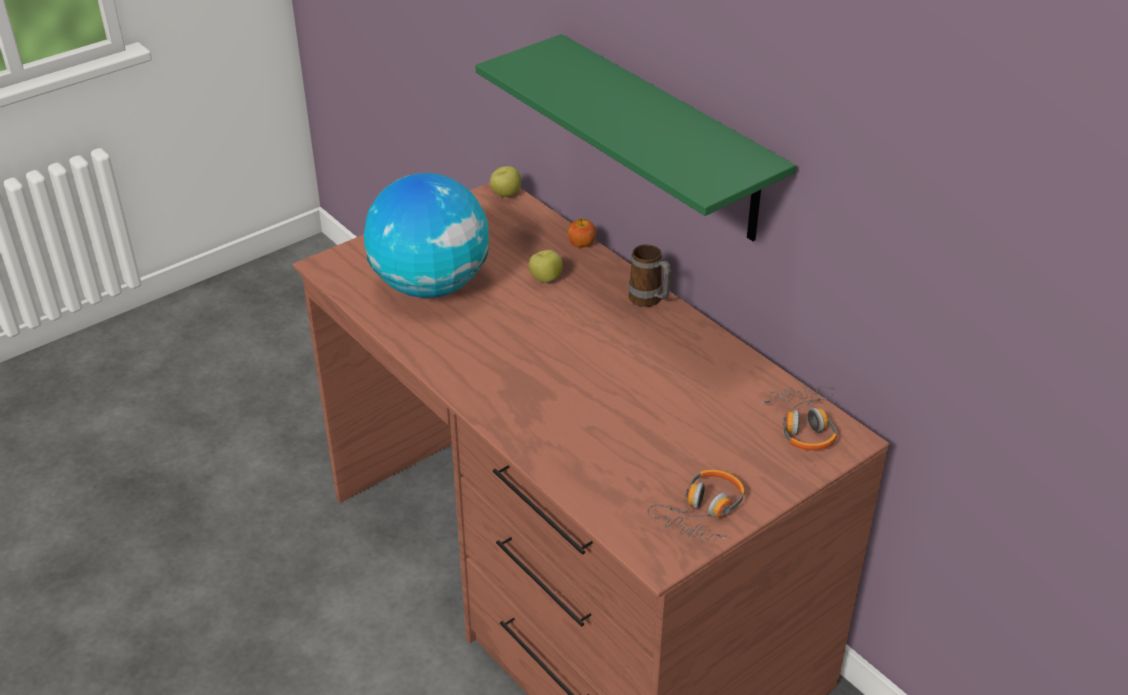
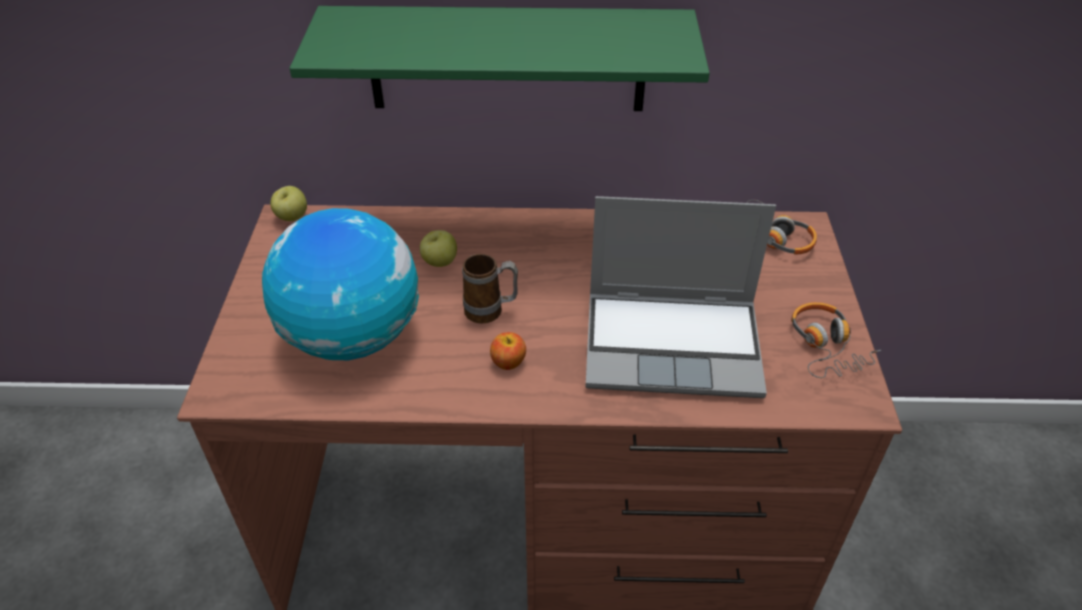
camera: 50 degrees left, 5 degrees up
apple [568,219,596,248] -> apple moved to [490,332,526,370]
mug [628,244,671,307] -> mug moved to [462,254,518,324]
none -> laptop [586,196,776,398]

